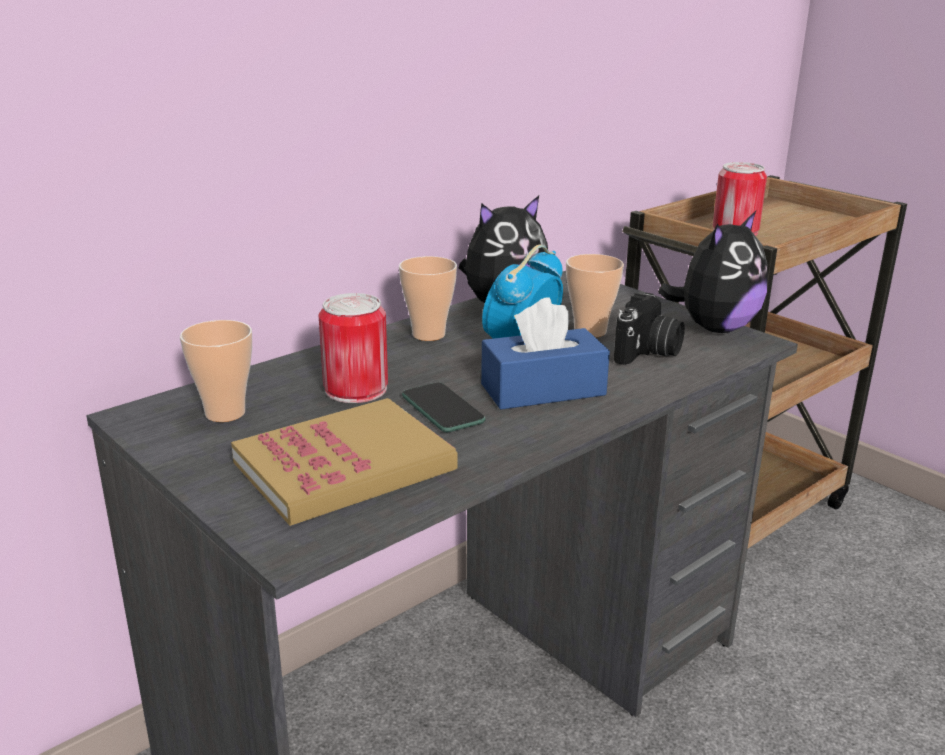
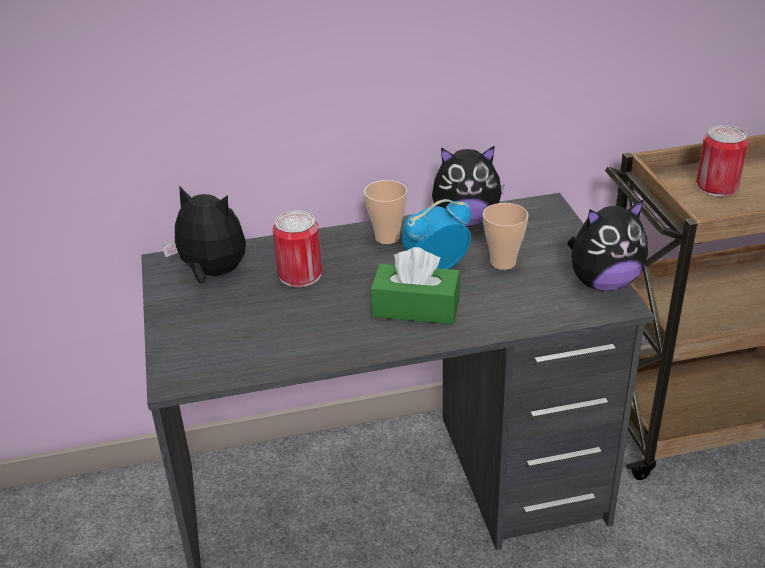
camera: 30 degrees right, 10 degrees up
cup [180,320,252,422] -> plush toy [162,186,246,284]
book [231,398,458,526] -> none
phone [402,382,486,432] -> none
blue tissue box [481,297,610,410] -> green tissue box [371,247,460,325]
camera [614,293,685,365] -> none

